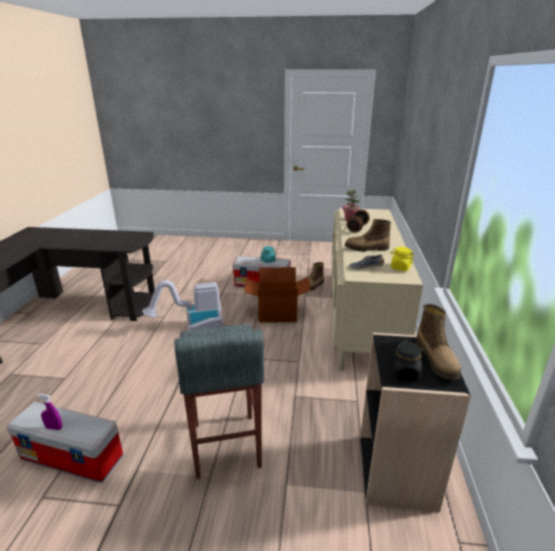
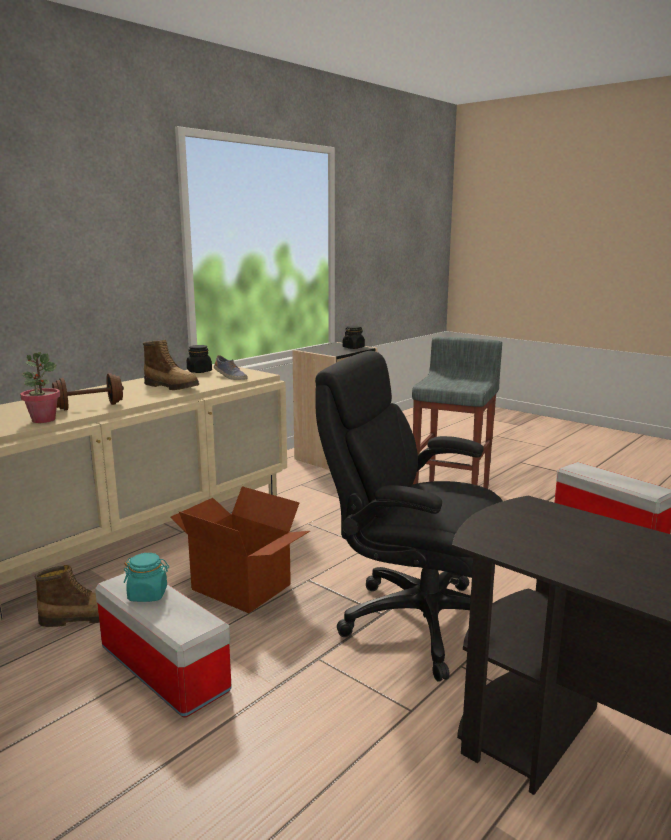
camera: 145 degrees left, 10 degrees down
purple spray bottle [37,394,62,430] -> none
vacuum cleaner [142,280,223,330] -> black office chair [315,351,503,682]
yellow jar [390,247,414,271] -> black jar [187,345,212,373]
boot [416,303,461,380] -> none

